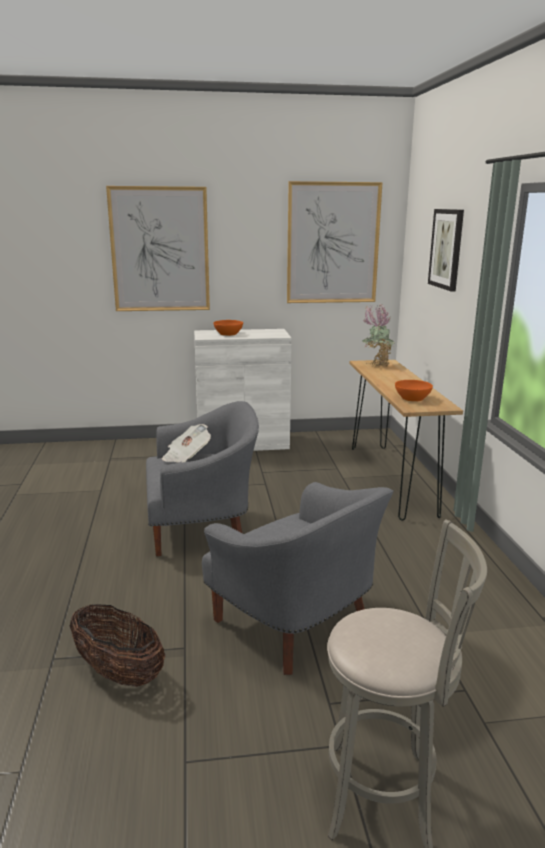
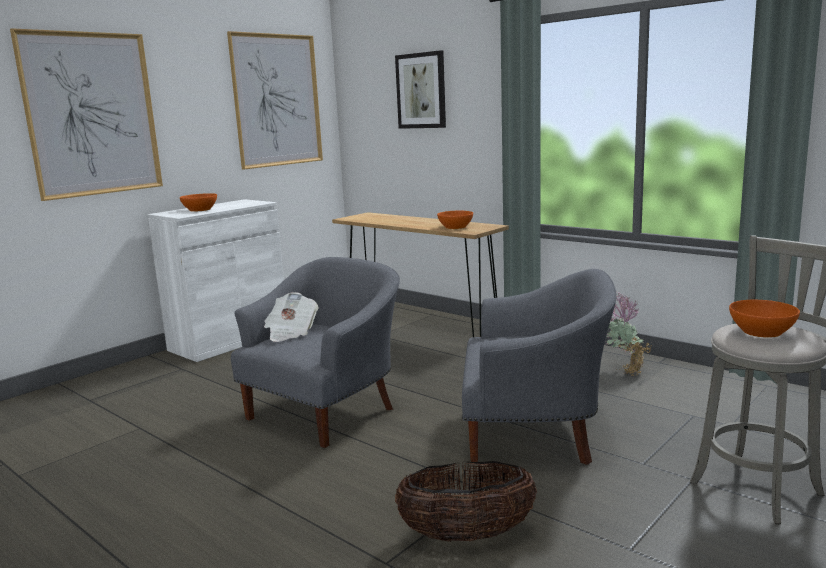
camera: 40 degrees left, 5 degrees down
potted plant [362,304,395,367] -> potted plant moved to [605,292,652,376]
none -> orange bowl [729,300,800,338]

